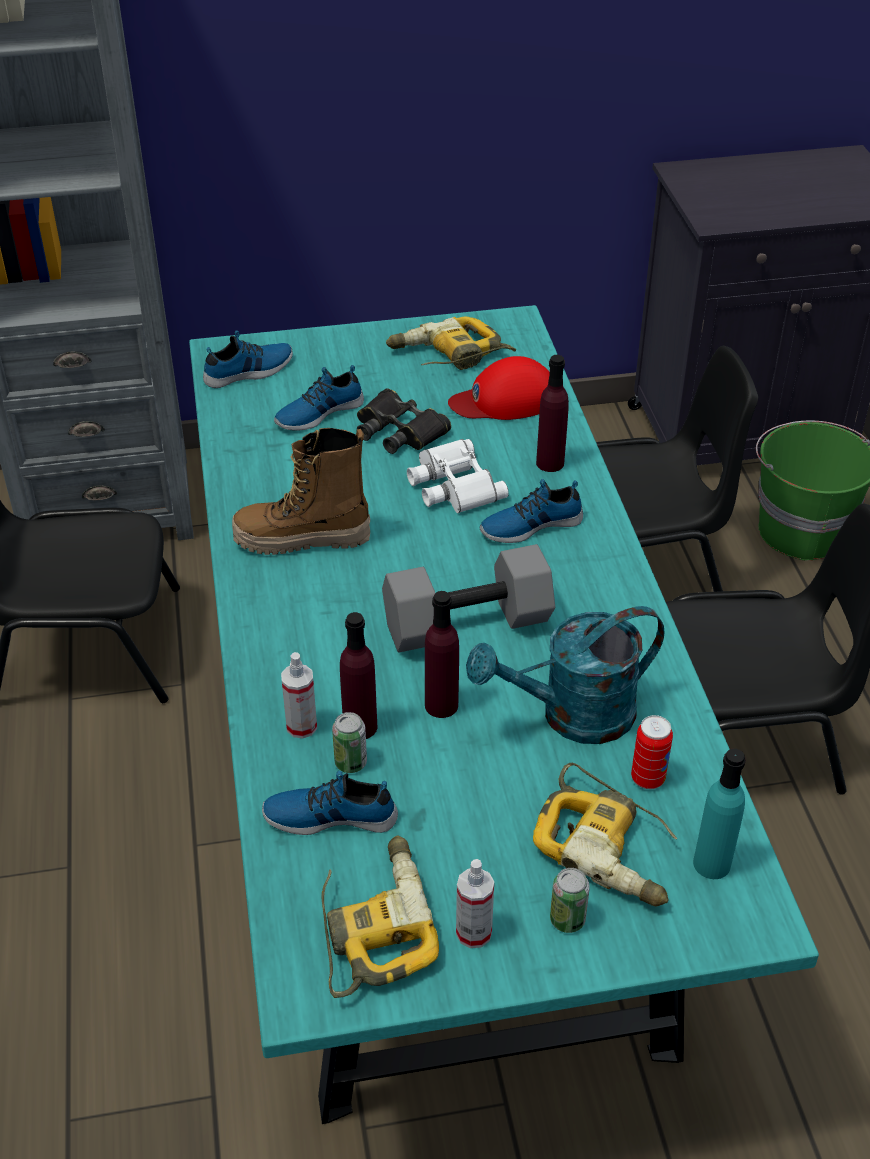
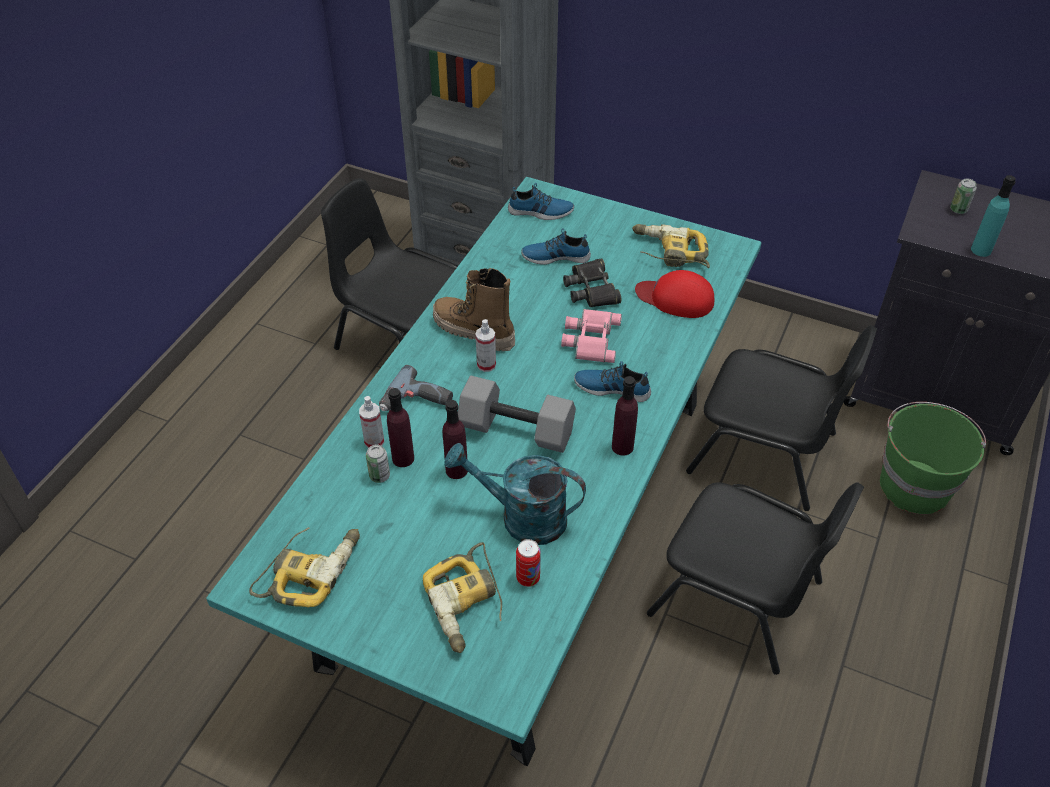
camera: 35 degrees right, 5 degrees up
shoe [262,771,398,835] -> none
white binoculars [407,439,509,513] -> pink binoculars [561,309,622,363]
spray bottle [456,859,494,948] -> spray bottle moved to [476,319,496,372]
purple bottle [536,355,569,472] -> purple bottle moved to [612,376,638,456]
can [550,868,590,933] -> can moved to [950,179,977,214]
turquoise bottle [693,749,746,879] -> turquoise bottle moved to [971,175,1016,257]
none -> power drill [379,365,453,411]

